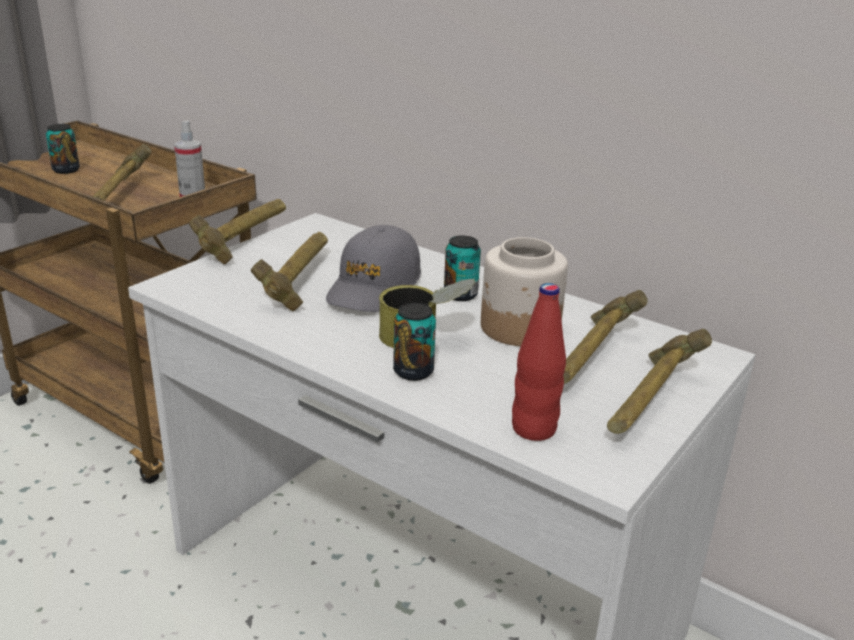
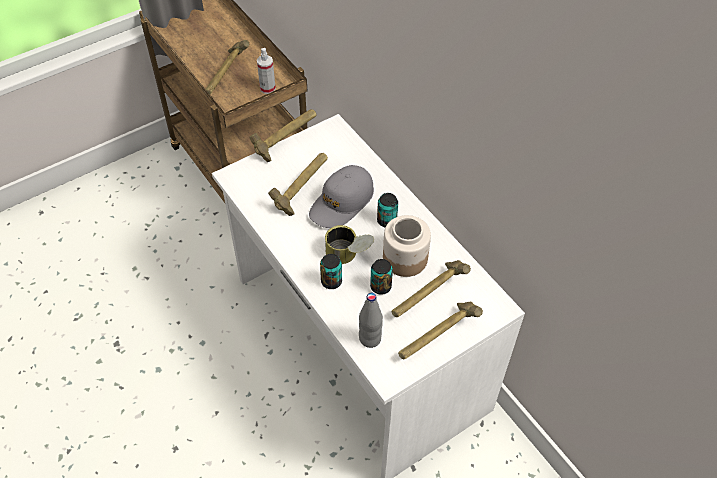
camera: 20 degrees right, 25 degrees up
can [46,124,80,174] -> can moved to [370,259,393,295]
red bottle [512,283,566,441] -> grey bottle [359,293,383,348]

